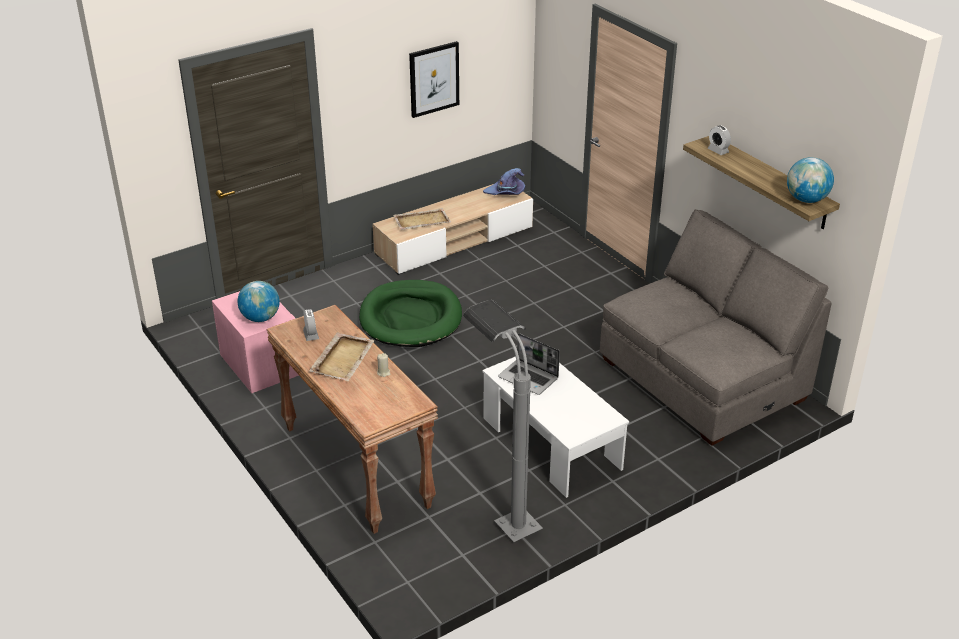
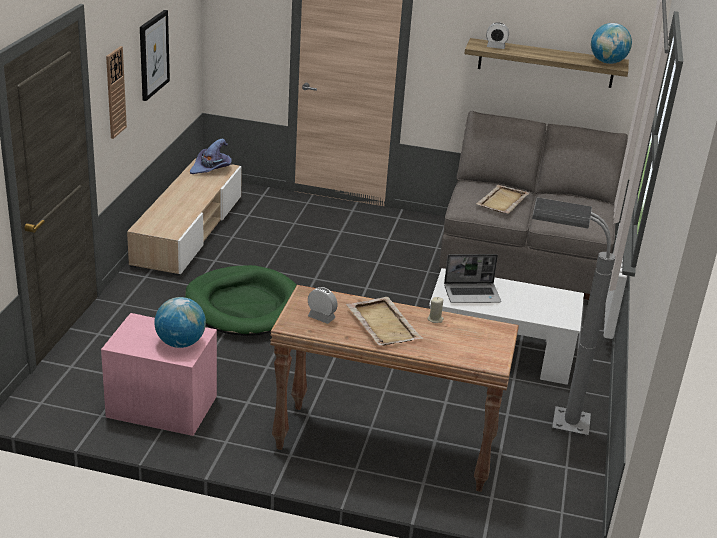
camera: 45 degrees left, 5 degrees down
beige tray [393,208,451,230] -> beige tray moved to [476,185,530,214]
none -> wall clock [106,46,127,139]

